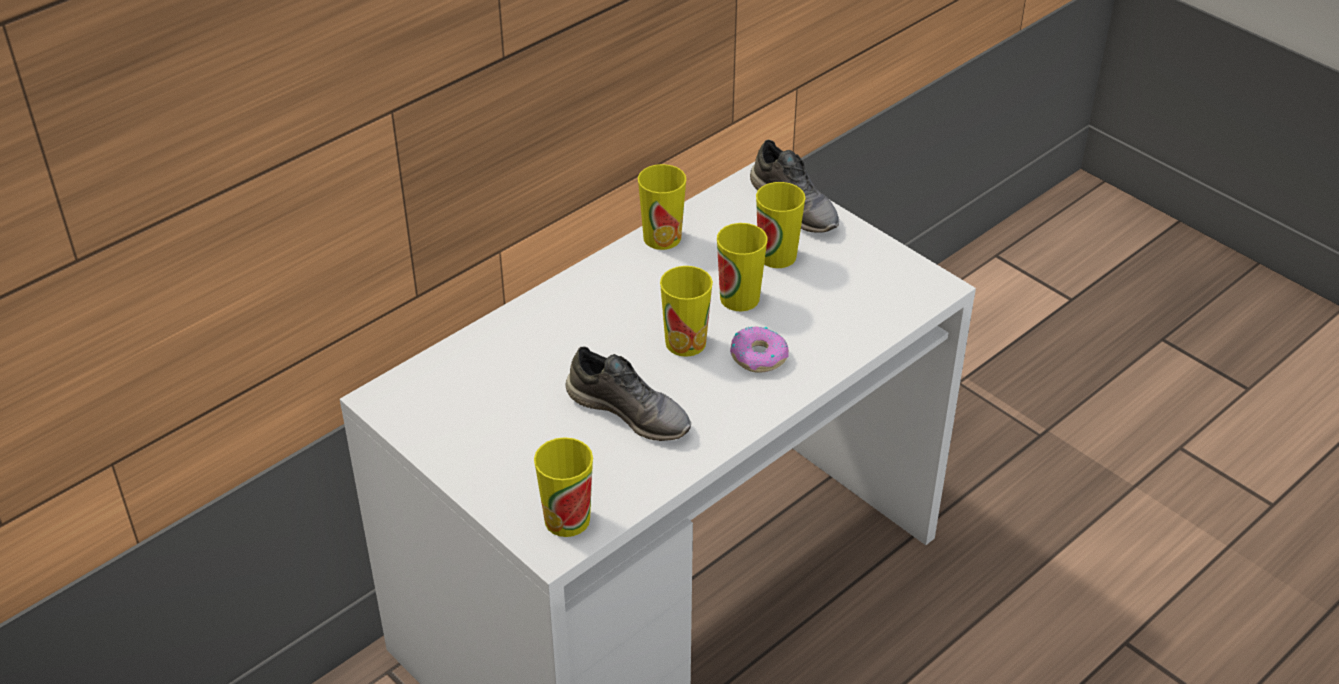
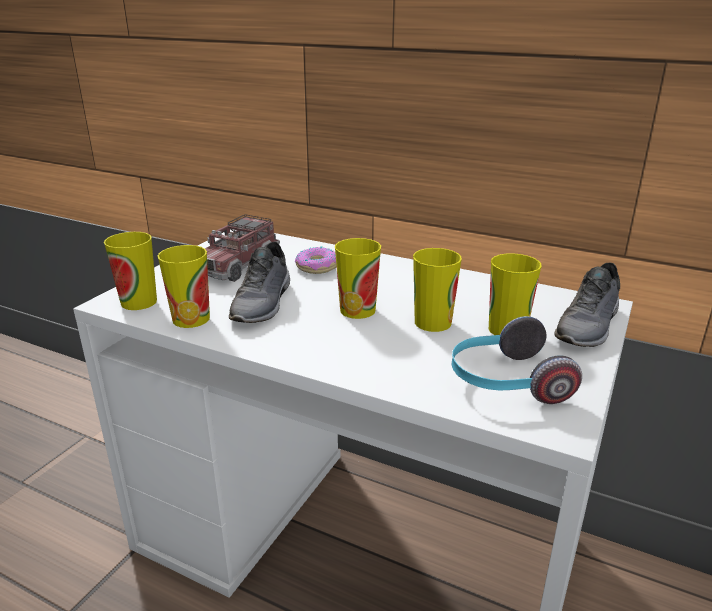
camera: 70 degrees right, 15 degrees down
cup [638,164,686,250] -> cup moved to [157,245,210,328]
donut [730,326,789,373] -> donut moved to [295,246,337,274]
none -> toy truck [205,214,280,282]
none -> headphones [452,316,582,404]

